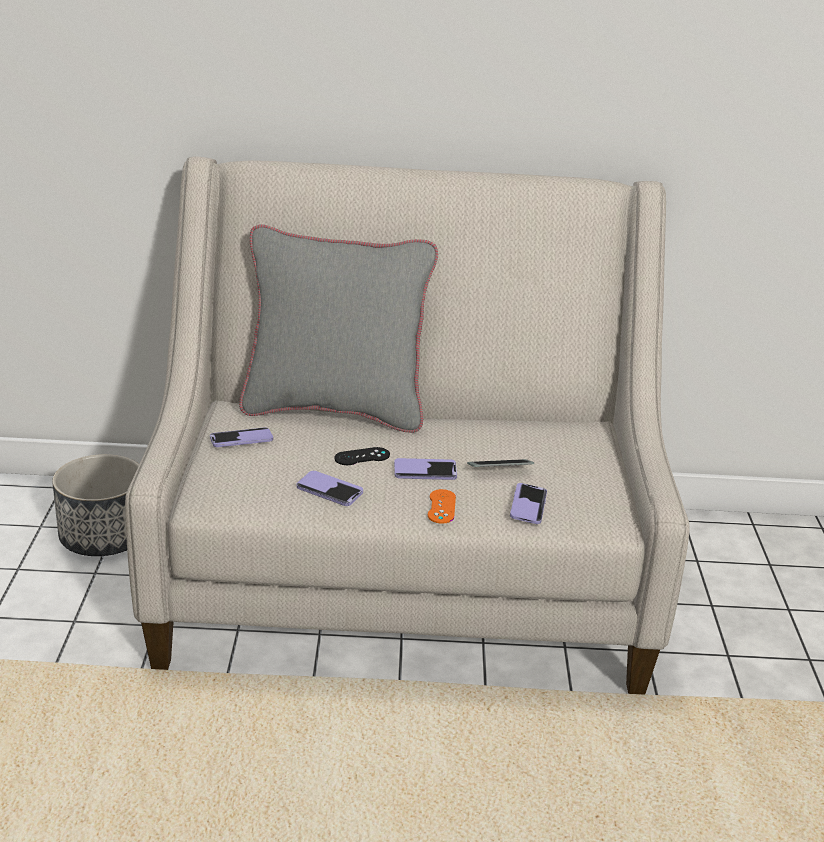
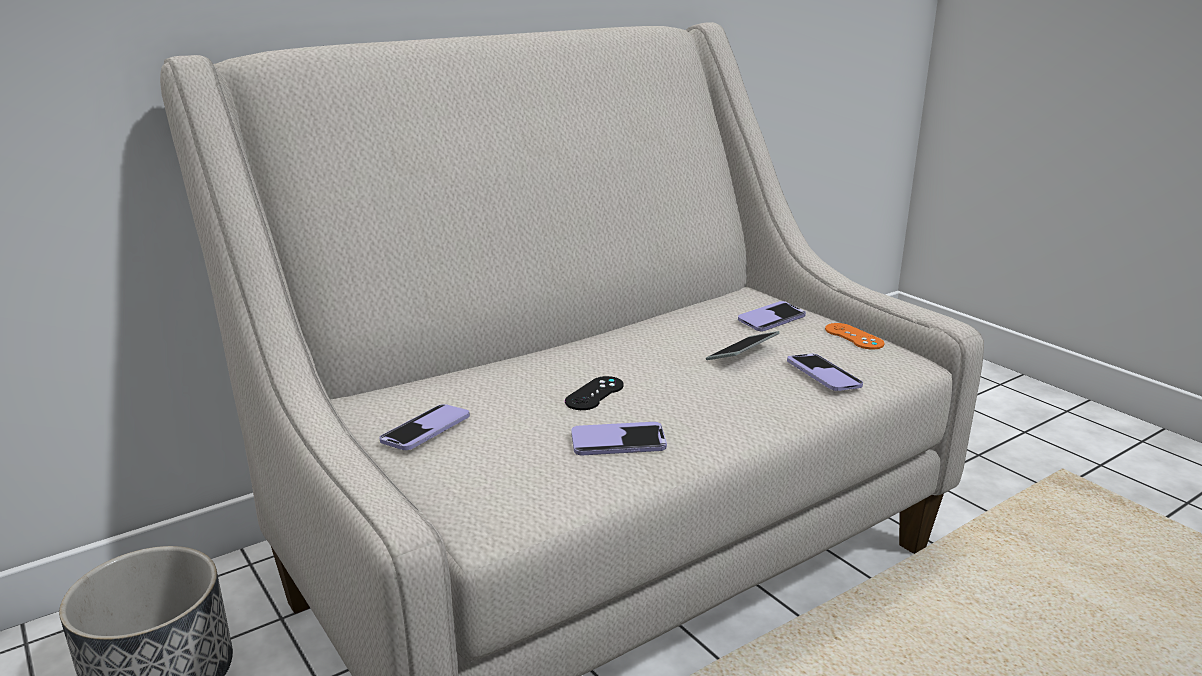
camera: 35 degrees left, 5 degrees down
grey pillow [239,224,438,433] -> none
phone [394,458,457,480] -> phone moved to [738,301,806,331]
orange game controller [428,489,456,524] -> orange game controller moved to [825,323,885,349]

